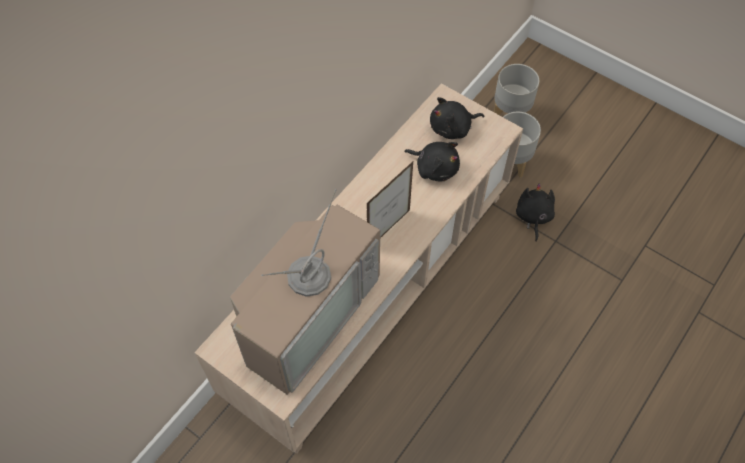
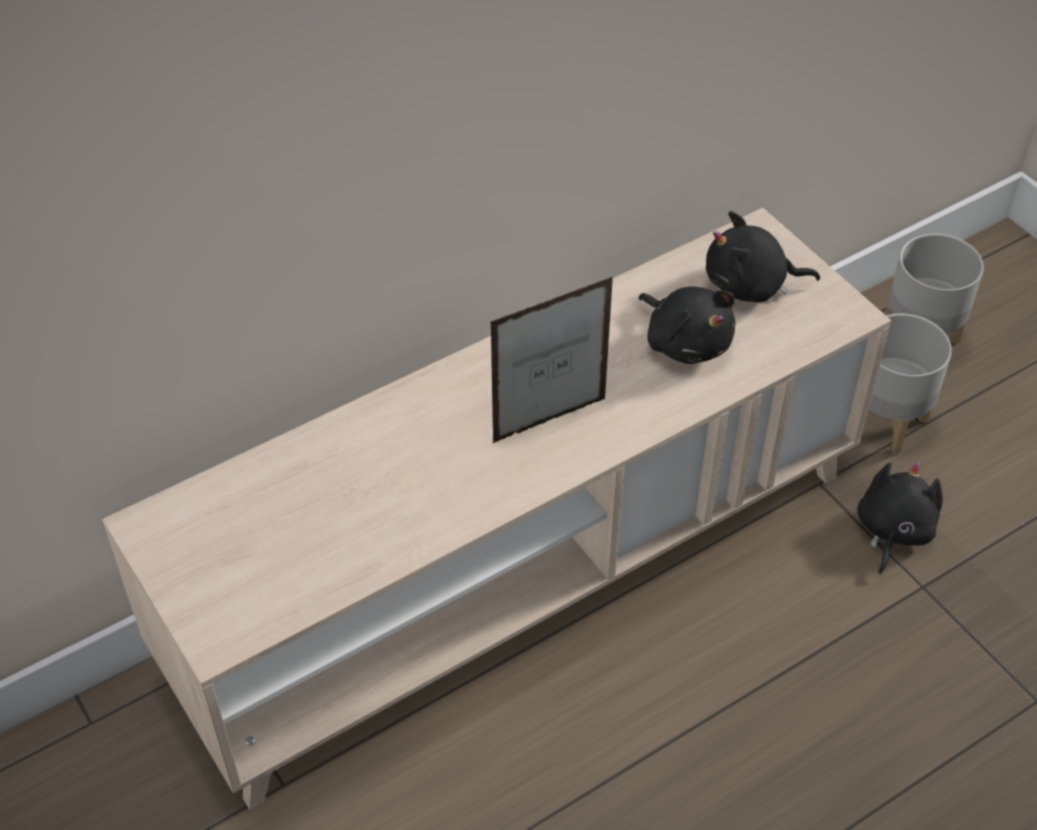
camera: 20 degrees right, 10 degrees down
television [230,189,380,395] -> none

